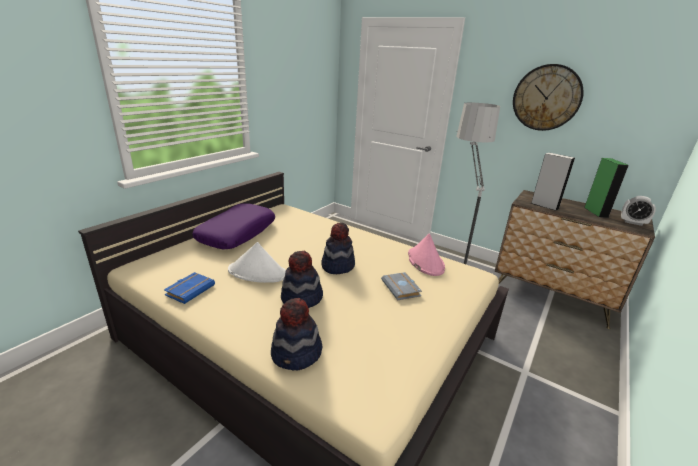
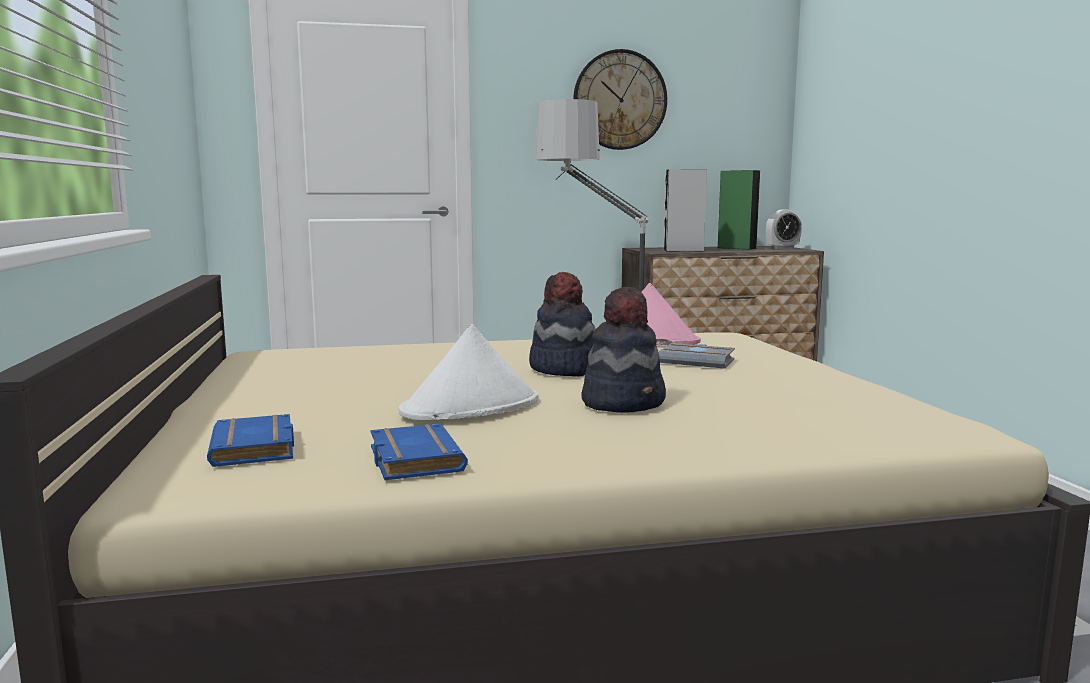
camera: 45 degrees left, 15 degrees down
purple pillow [192,204,275,249] -> none
hat [271,298,323,371] -> none
none -> blue book [207,414,294,467]

